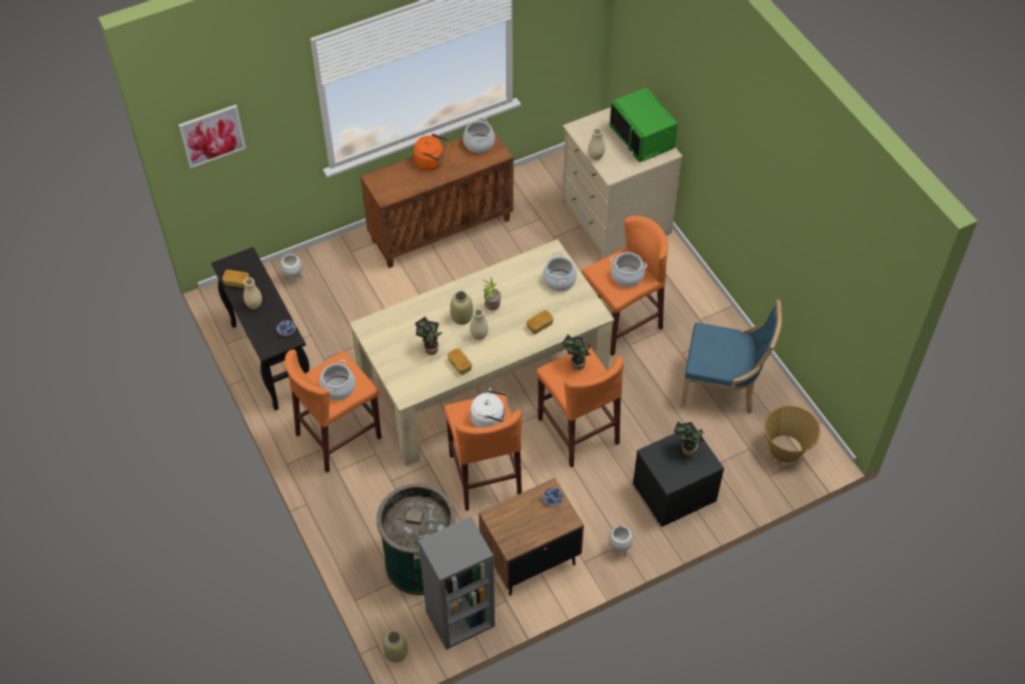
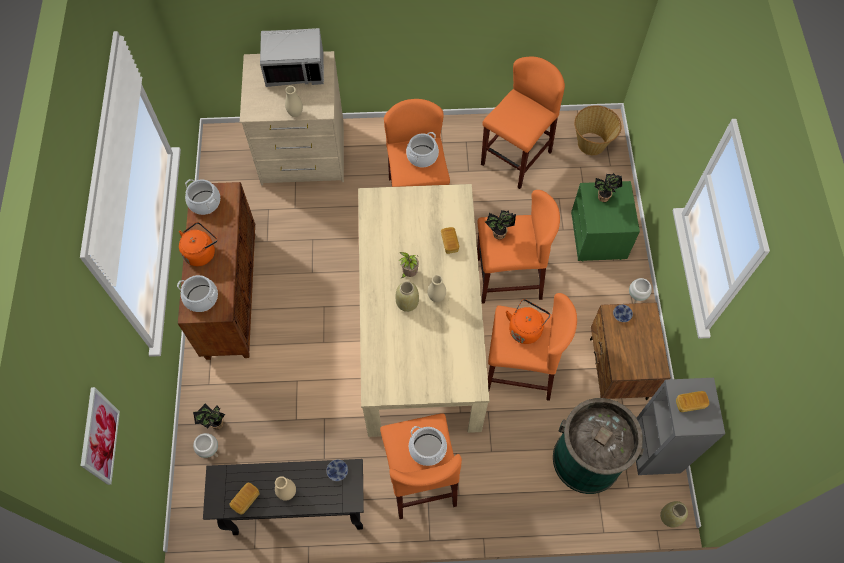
camera: 65 degrees left, 10 degrees up
potted plant [414,317,442,355] -> potted plant moved to [193,404,225,429]
bread [447,348,472,375] -> bread moved to [676,391,709,412]
white kettle [470,388,508,428] -> orange kettle [506,299,550,344]
cooking pot [543,253,577,292] -> cooking pot moved to [177,275,218,312]
green microwave [609,87,678,162] -> grey microwave [260,28,324,87]
black nightstand [633,425,724,527] -> green nightstand [571,181,640,261]
blue chair [679,300,782,414] -> orange stool [481,57,565,189]

